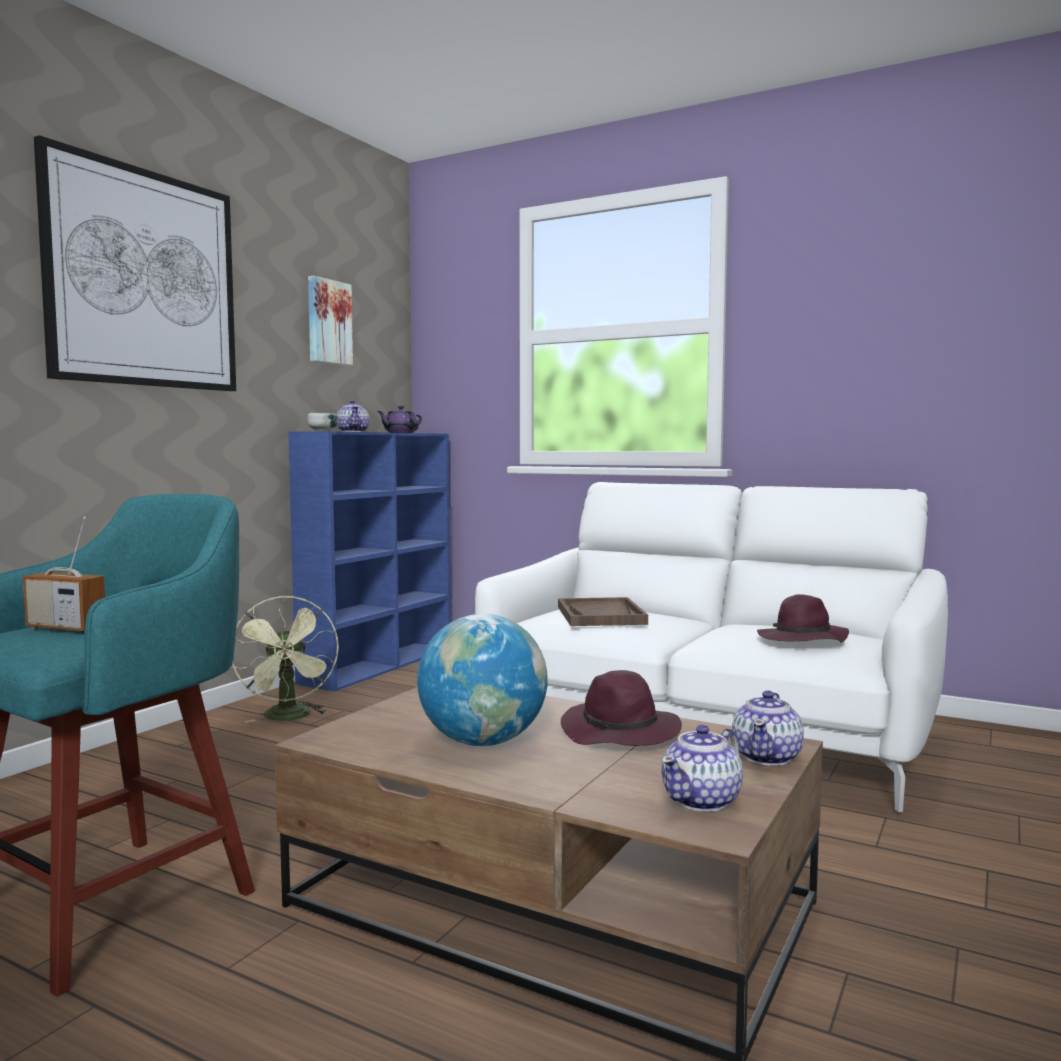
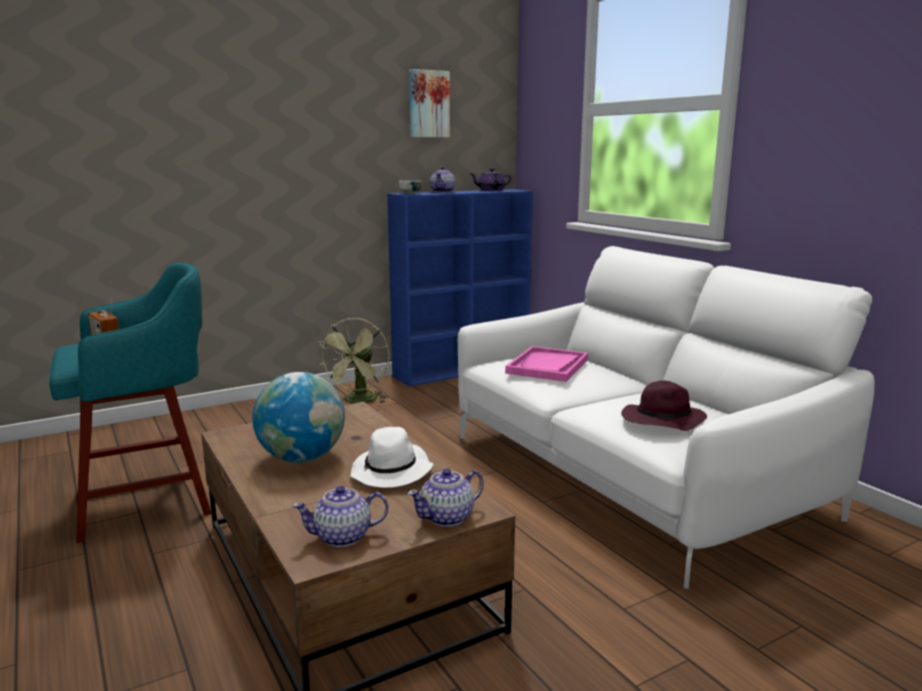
camera: 30 degrees right, 10 degrees up
picture [34,135,236,391] -> none
brown tray [558,597,648,626] -> pink tray [505,346,588,382]
purple hat [561,670,682,746] -> white hat [351,427,433,488]

